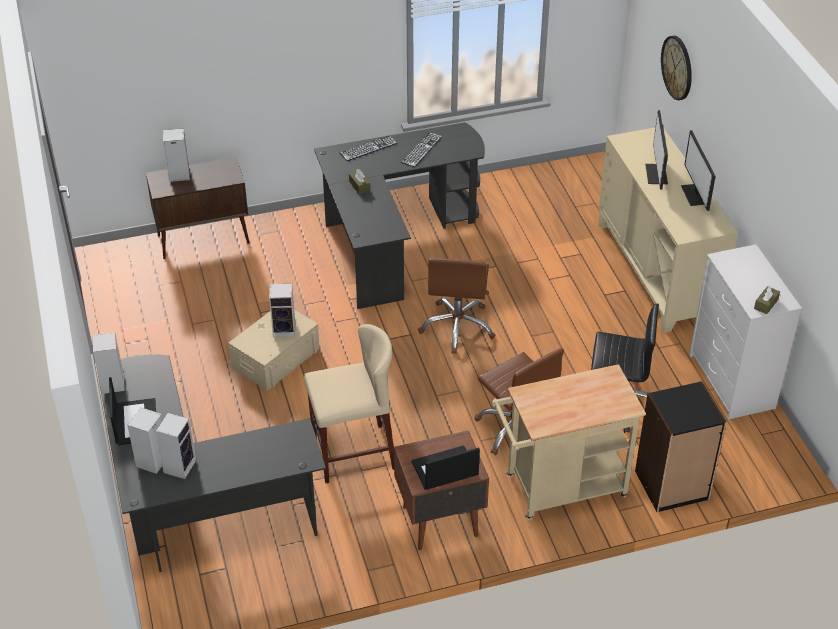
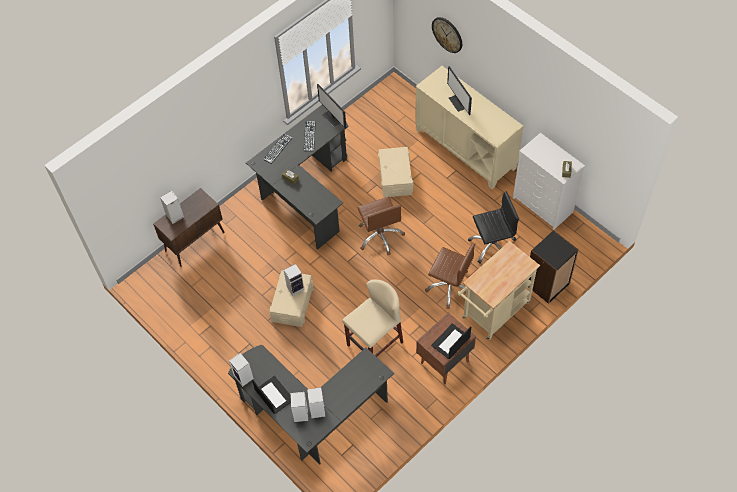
camera: 25 degrees left, 15 degrees up
monitor [681,130,716,211] -> monitor moved to [317,84,346,129]
none -> beige storage box [378,147,414,197]

